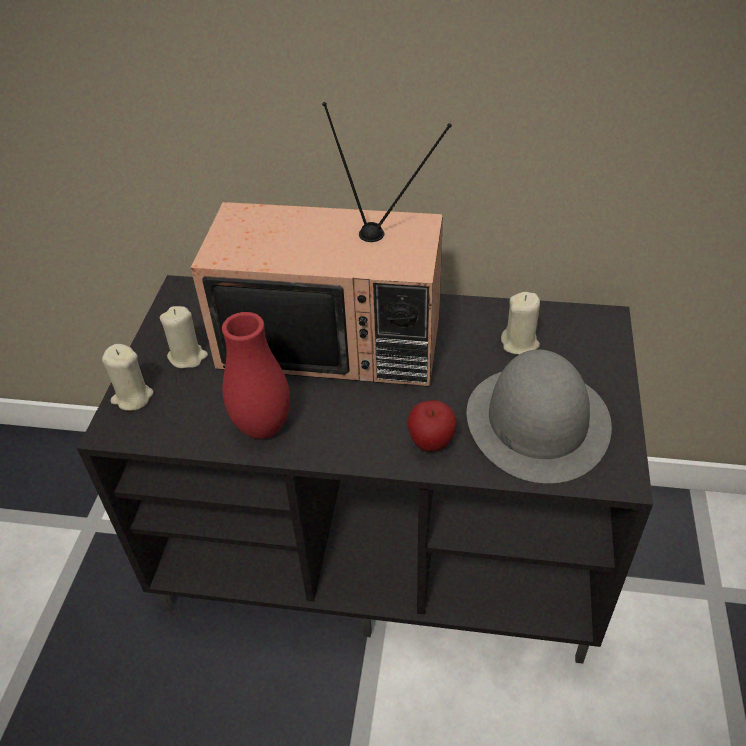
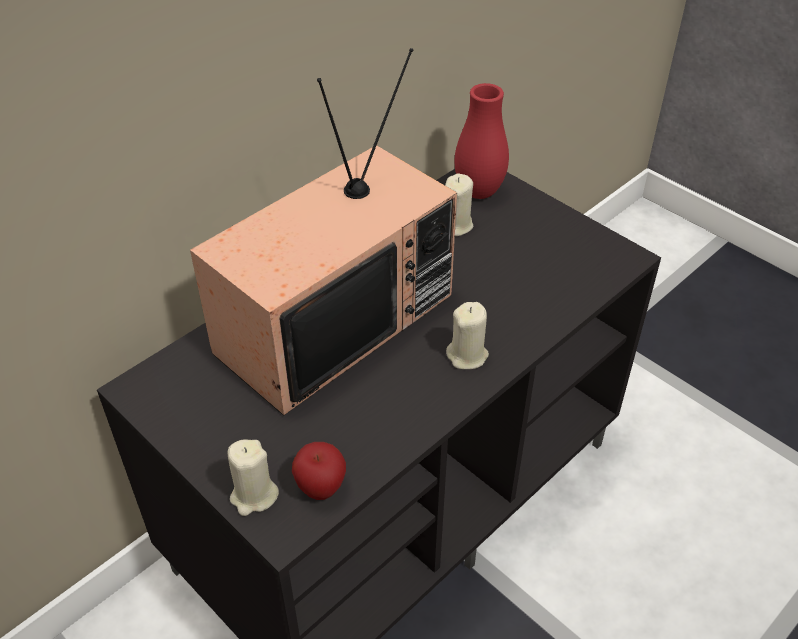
camera: 55 degrees left, 0 degrees up
beige candle [160,306,208,368] -> beige candle moved to [446,302,489,369]
red vase [222,312,290,439] -> red vase moved to [454,83,509,199]
apple [407,400,457,452] -> apple moved to [292,442,346,500]
grey hat [467,350,612,483] -> none

